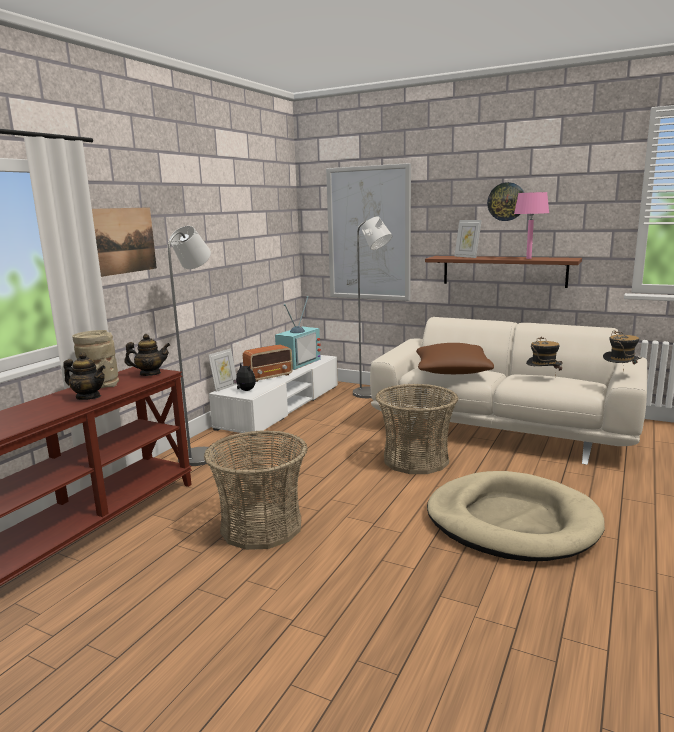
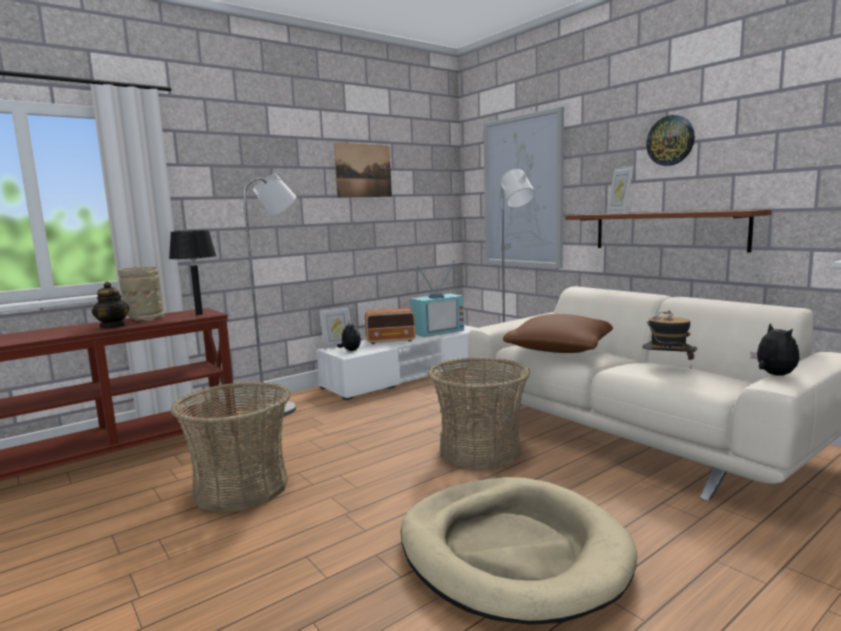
camera: 25 degrees right, 5 degrees down
picture [92,207,157,277] -> picture moved to [334,143,392,198]
teapot [124,334,170,376] -> black table lamp [169,230,216,315]
pink table lamp [514,192,549,259] -> none
hat [603,331,642,371] -> plush toy [750,323,800,376]

